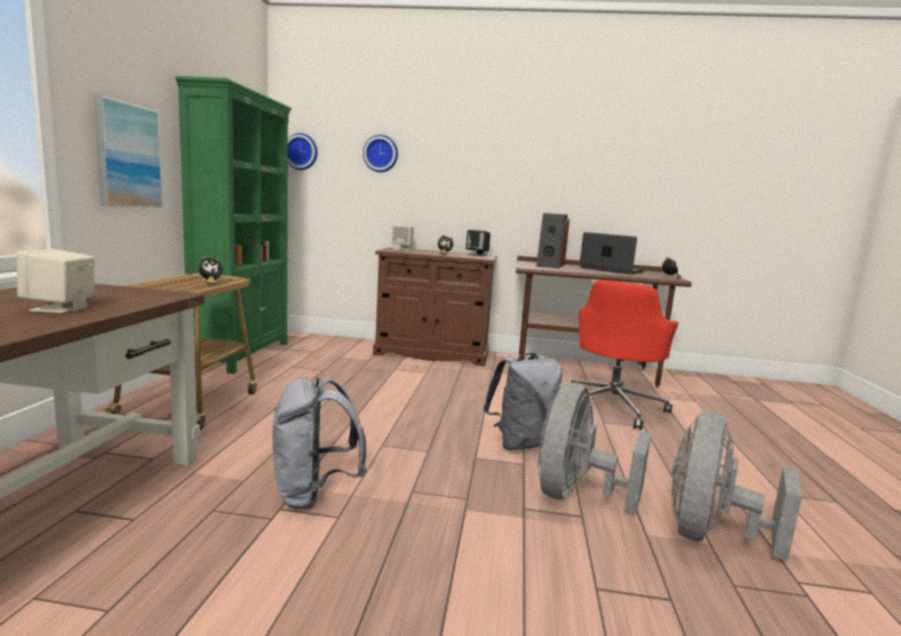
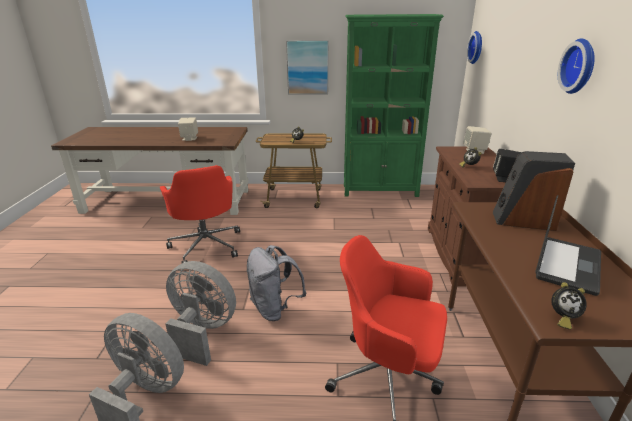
camera: 85 degrees right, 15 degrees up
grey backpack [272,377,366,510] -> red office chair [160,165,240,263]
wall clock [363,135,398,172] -> wall clock moved to [558,38,595,94]

